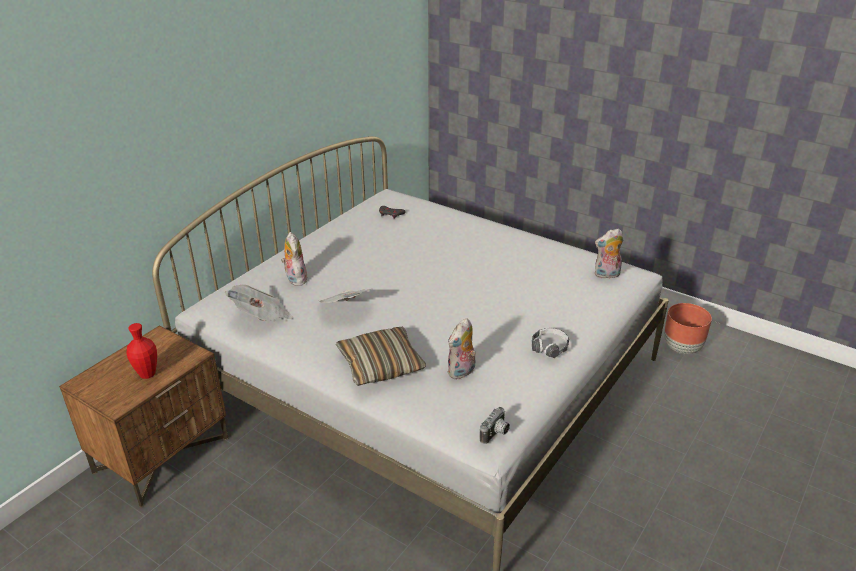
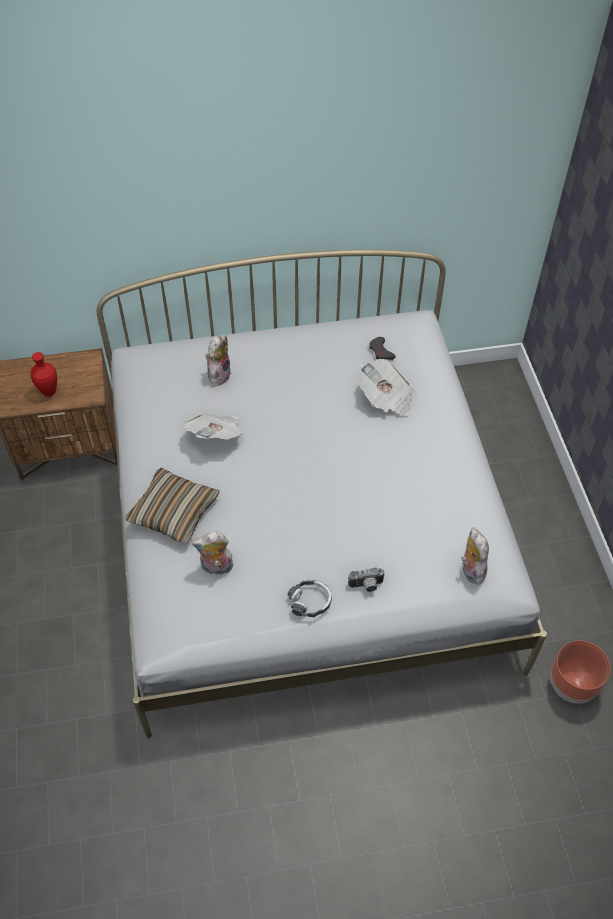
camera: 45 degrees right, 20 degrees up
newspaper [225,285,293,321] -> newspaper moved to [360,359,414,417]
camera [480,407,510,444] -> camera moved to [348,567,385,592]
plush toy [595,228,623,279] -> plush toy turned 45 degrees clockwise [461,527,489,584]

